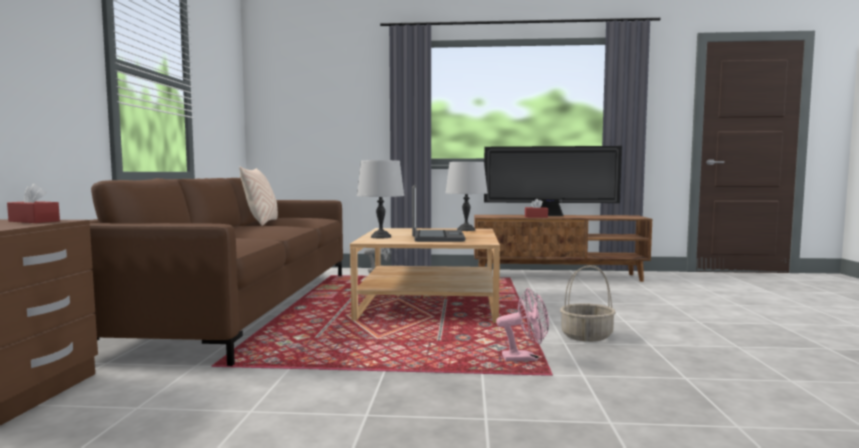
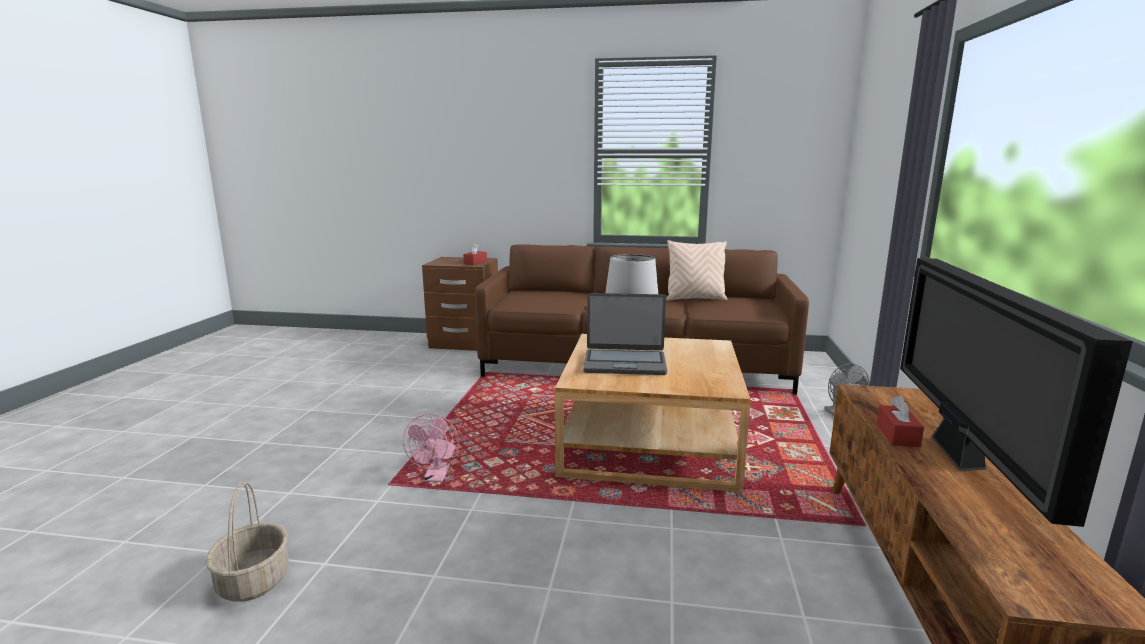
camera: 95 degrees right, 10 degrees up
grey table lamp [446,162,488,231] -> none
basket [560,265,616,342] -> basket moved to [205,482,289,602]

